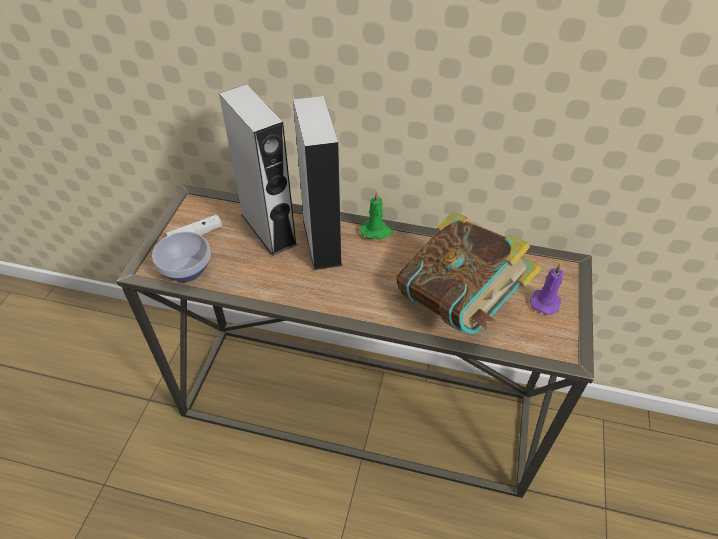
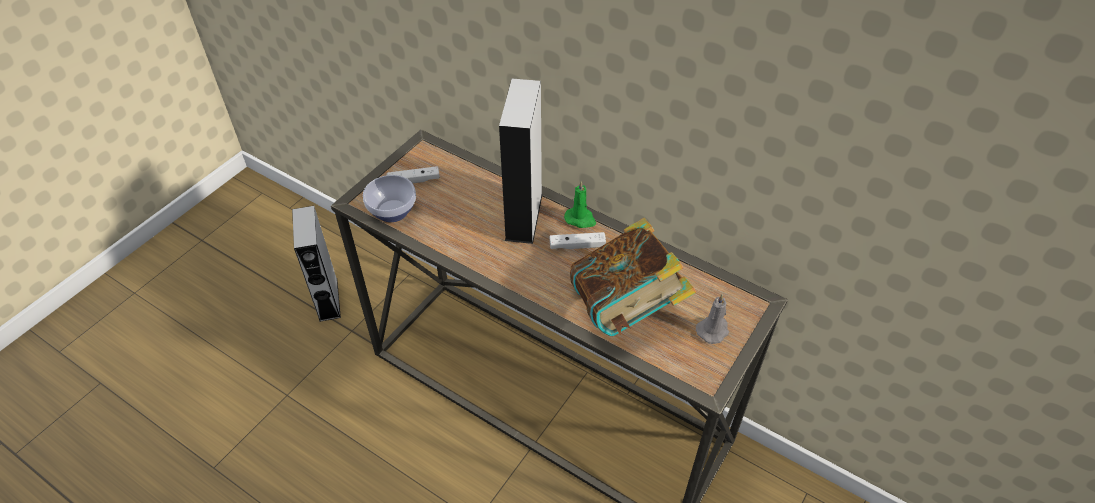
camera: 20 degrees right, 0 degrees up
grey speaker [219,84,297,256] -> grey speaker moved to [292,206,341,322]
purple candle [530,263,564,315] -> grey candle [696,294,729,344]
none -> white game controller [550,232,606,249]

